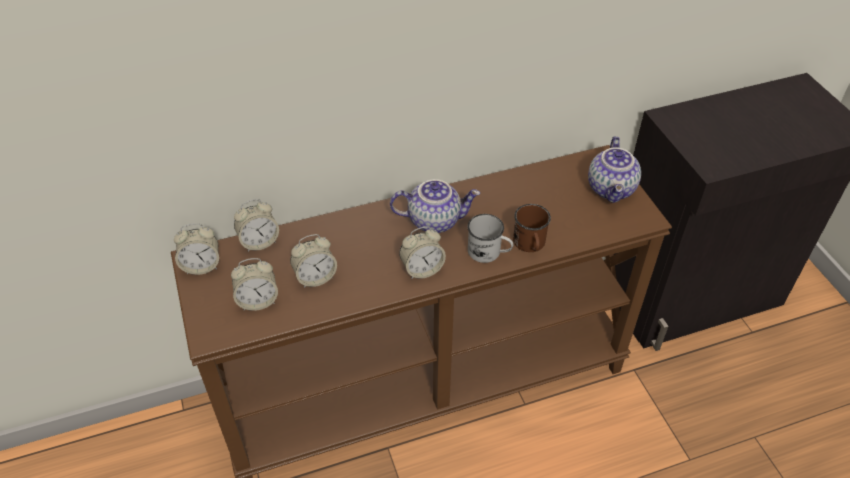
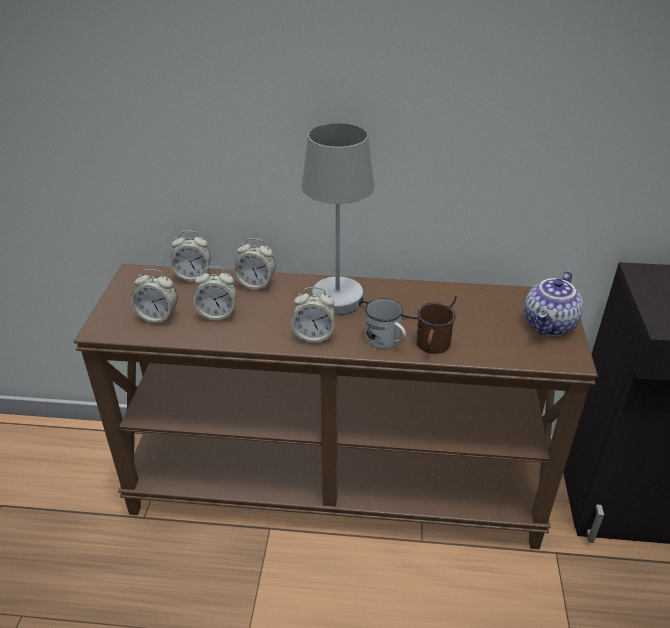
camera: 25 degrees right, 10 degrees down
alarm clock [174,224,219,275] -> alarm clock moved to [233,238,276,290]
teapot [390,179,480,233] -> grey table lamp [302,123,457,319]

